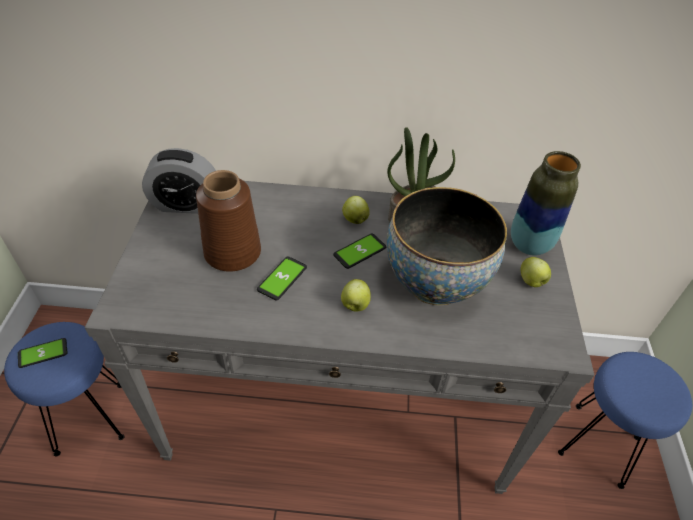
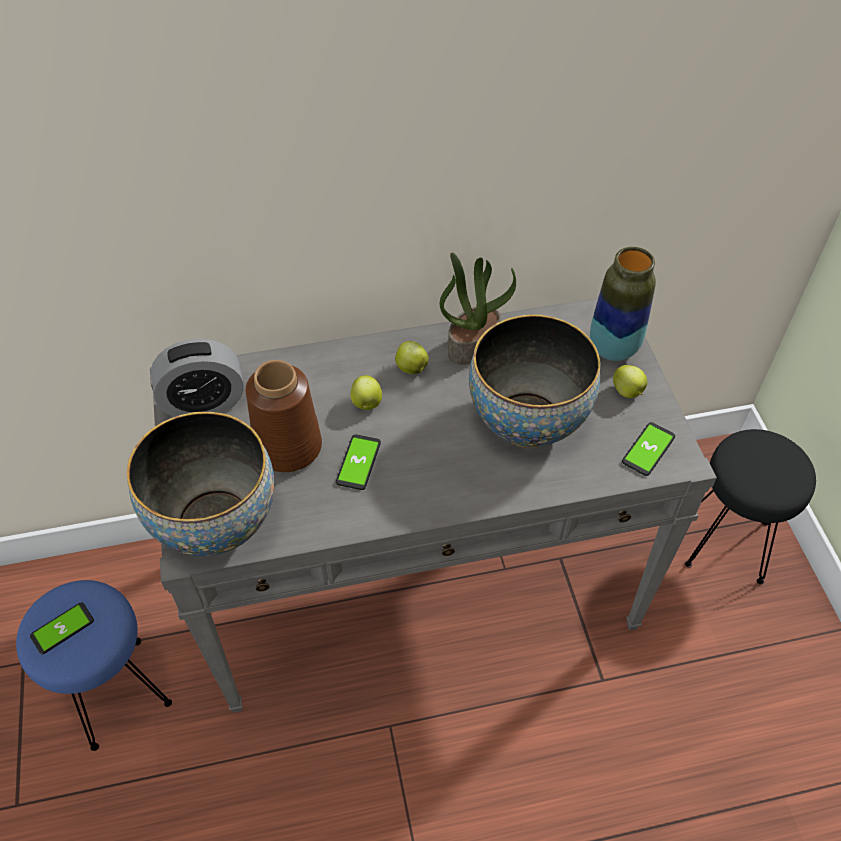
camera: 15 degrees left, 5 degrees up
phone [333,233,386,269] -> phone moved to [622,422,675,476]
apple [341,279,371,311] -> apple moved to [350,375,382,410]
blue stool [558,352,692,489] -> black stool [685,429,816,584]
none -> bowl [127,412,274,556]

